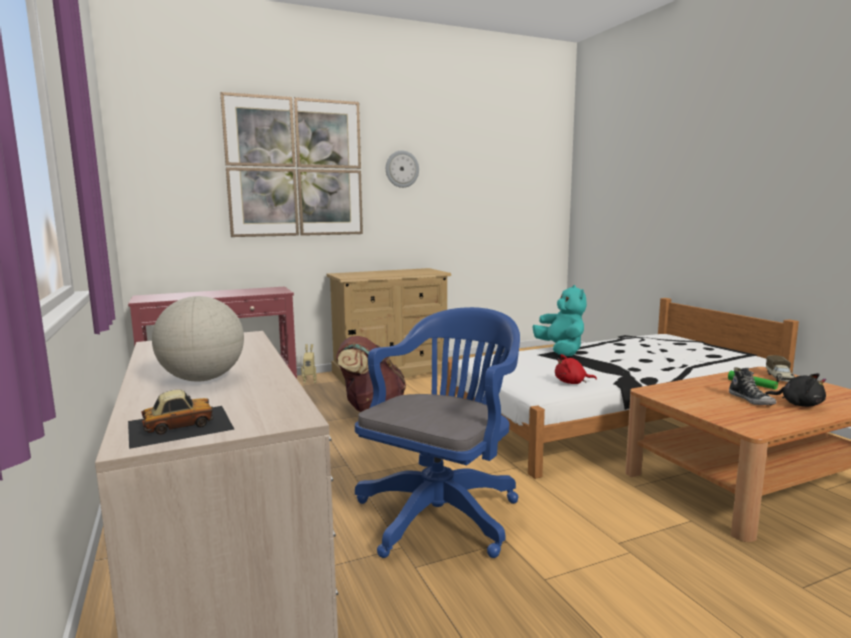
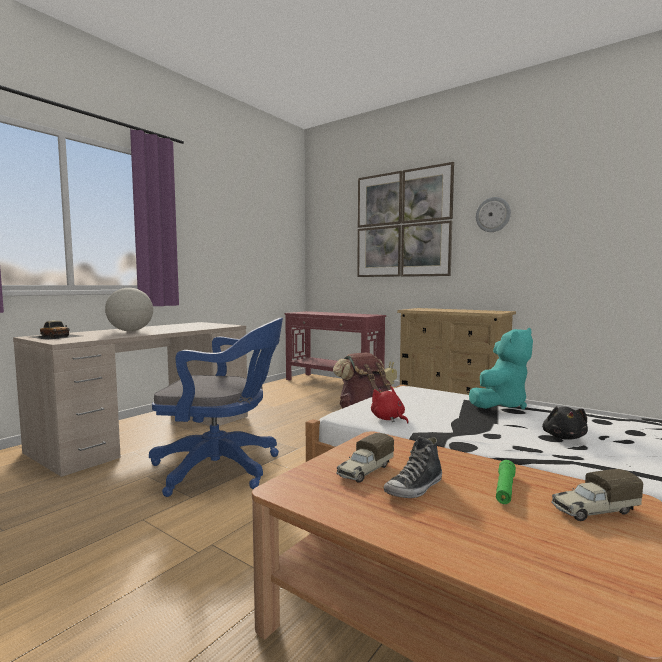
camera: 60 degrees right, 5 degrees down
black plush toy [765,373,826,407] -> black plush toy moved to [542,406,588,440]
none -> toy truck [336,433,394,483]

